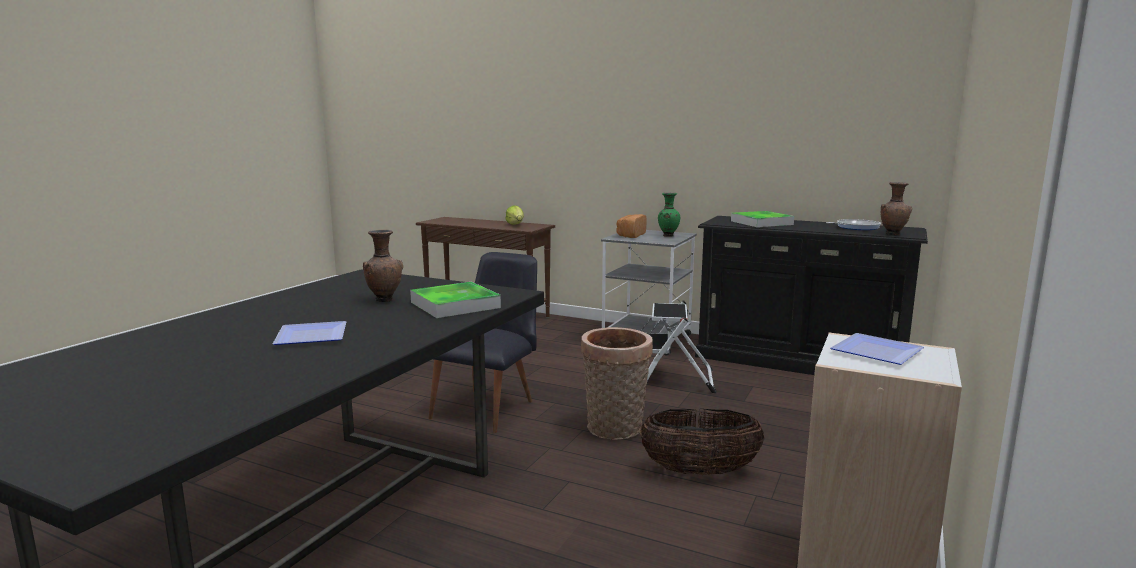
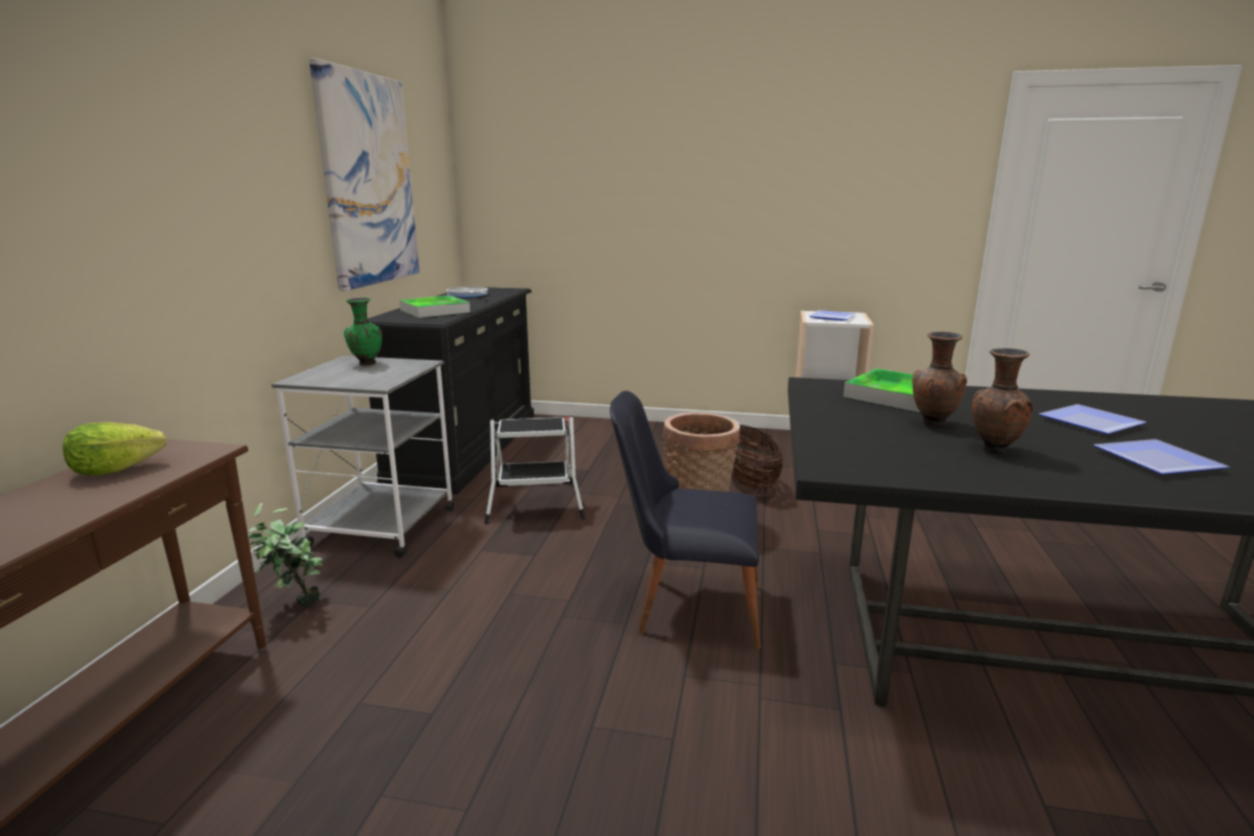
camera: 105 degrees left, 5 degrees up
bread [616,214,647,238] -> none
brown vase [881,182,912,236] -> brown vase moved to [972,348,1033,454]
none -> potted plant [247,503,323,607]
none -> picture [309,58,419,291]
none -> plate [1094,439,1229,475]

